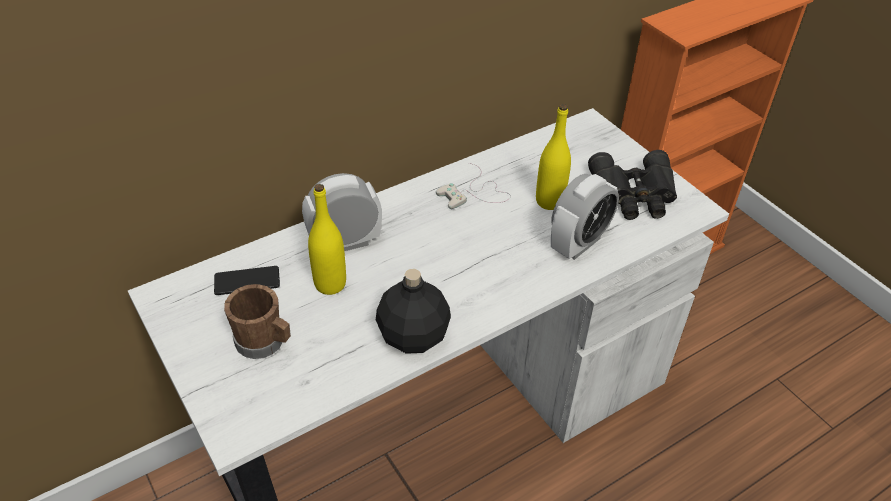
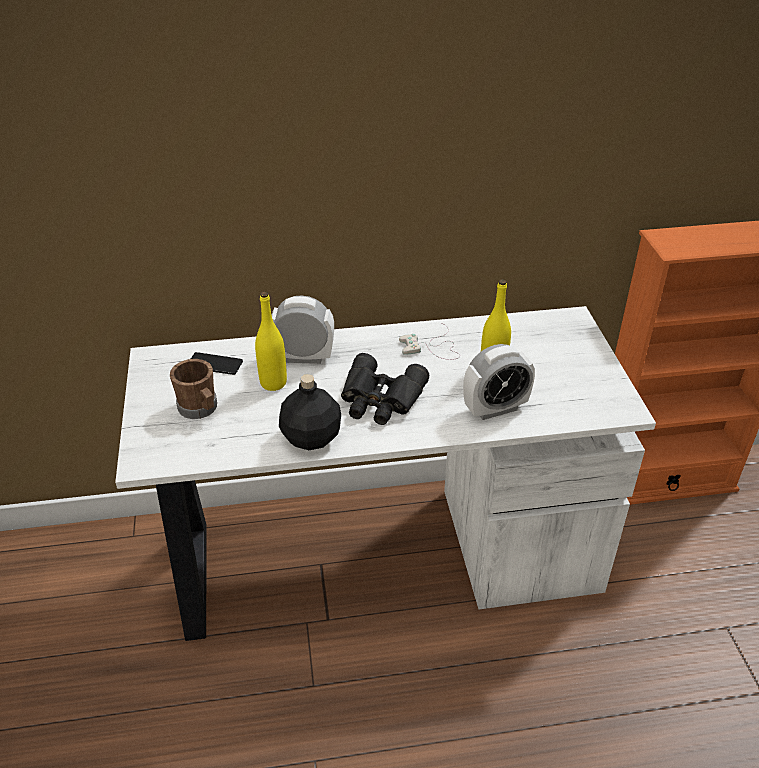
camera: 25 degrees right, 5 degrees down
black binoculars [588,150,677,220] -> black binoculars moved to [341,353,429,425]

